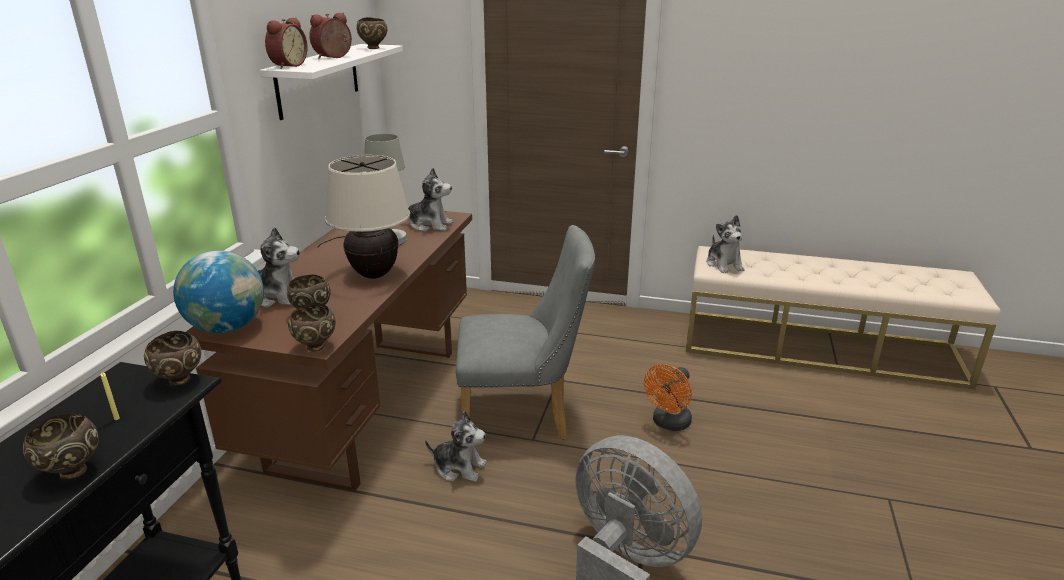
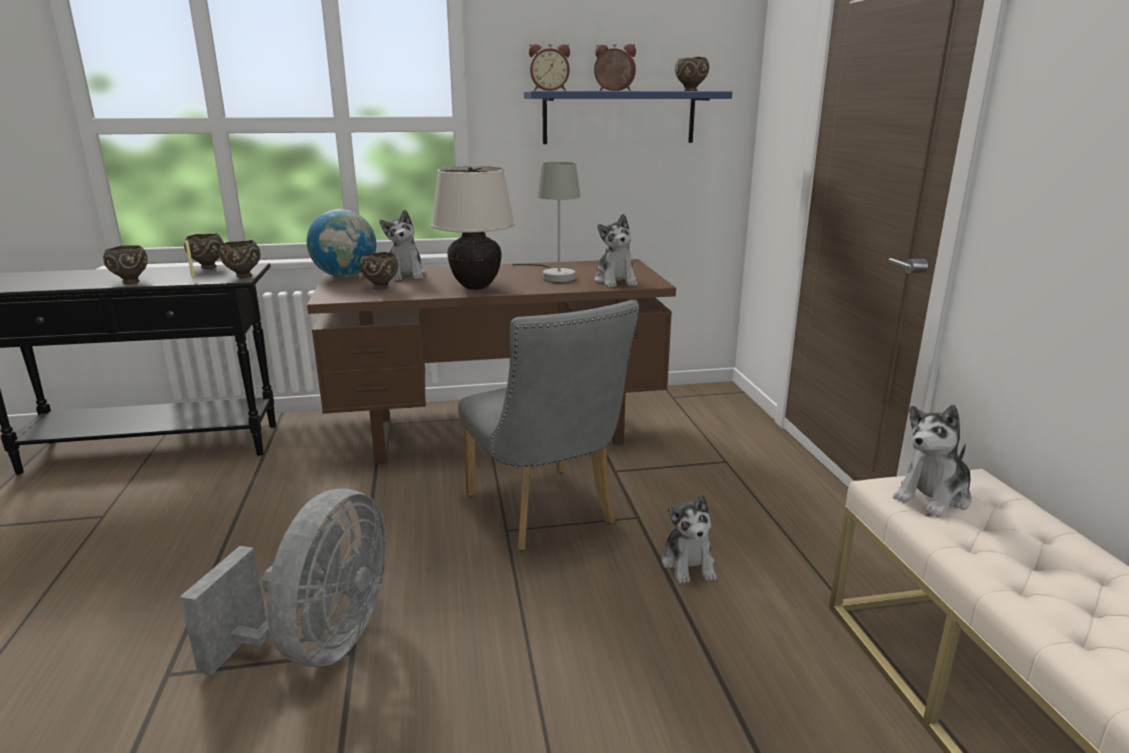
camera: 65 degrees right, 5 degrees down
white shelf [260,44,403,120] -> blue shelf [524,91,732,144]
brown bowl [288,303,336,352] -> brown bowl moved to [184,234,224,269]
plush toy [425,411,487,482] -> plush toy moved to [662,494,717,584]
orange fan [644,364,692,431] -> none

